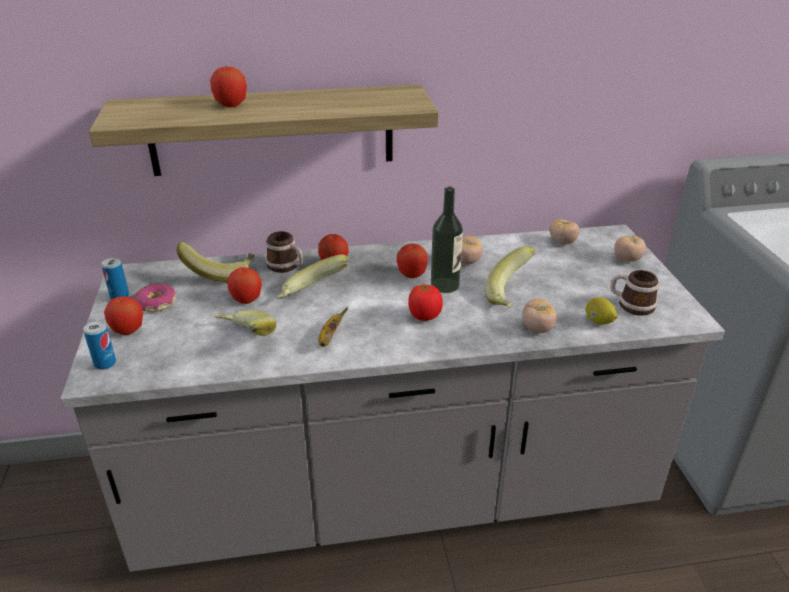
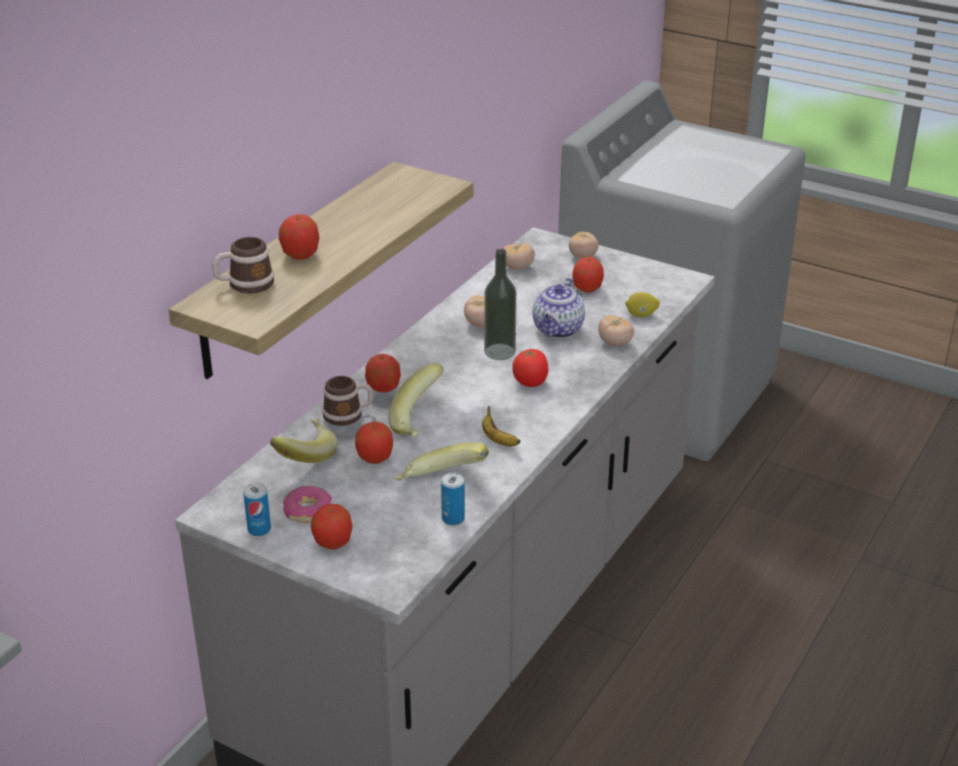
camera: 50 degrees left, 0 degrees up
can [83,321,116,370] -> can moved to [441,473,465,526]
apple [397,244,428,278] -> apple moved to [572,257,604,293]
banana [485,246,536,308] -> teapot [532,278,585,338]
mug [610,270,659,316] -> mug moved to [212,237,274,294]

